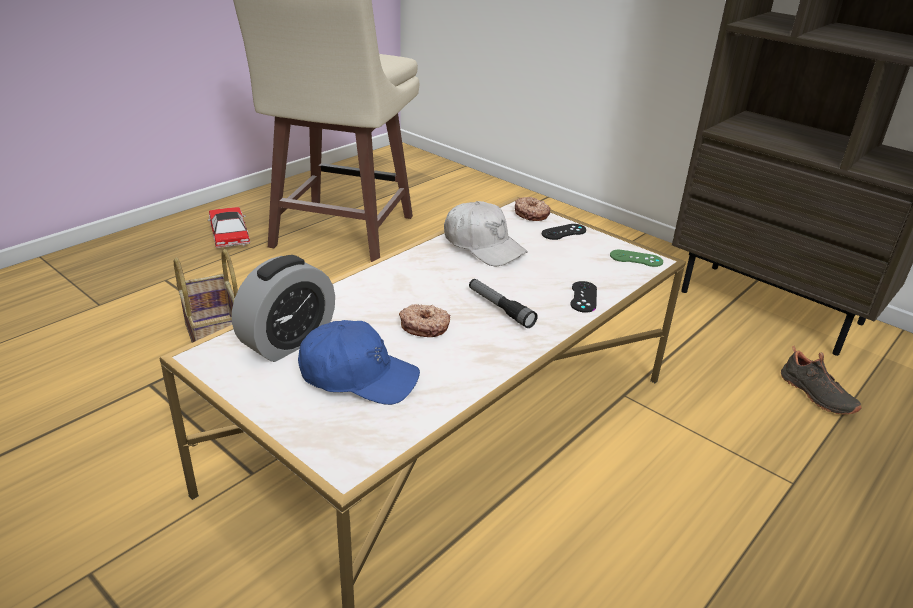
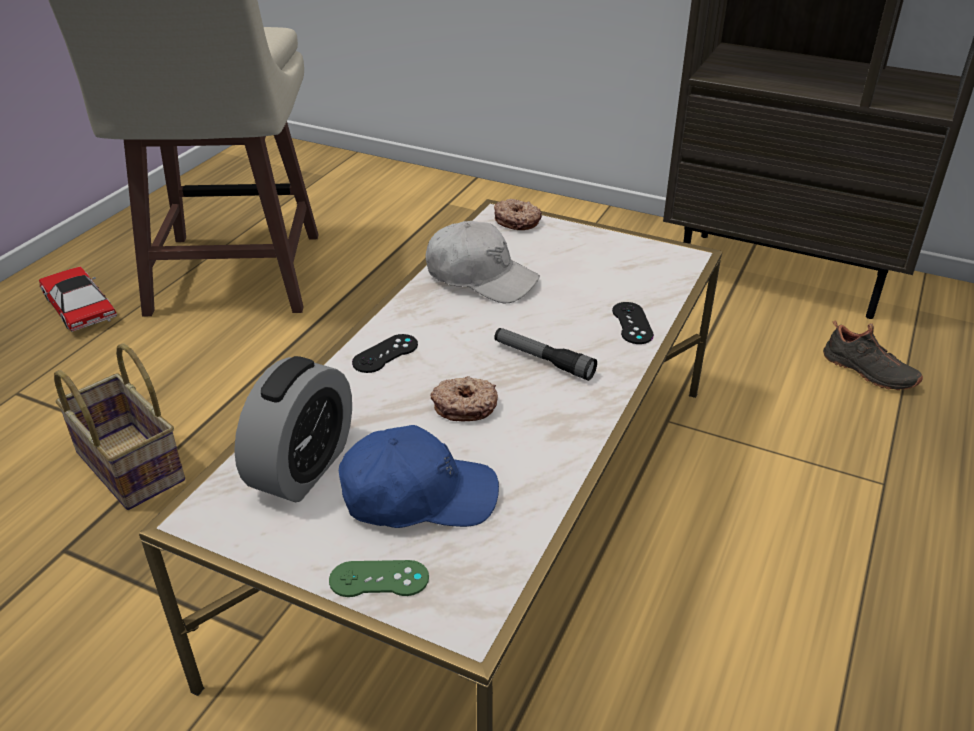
camera: 15 degrees left, 5 degrees up
black game controller [542,224,586,240] -> black game controller moved to [352,334,418,373]
green game controller [610,250,663,267] -> green game controller moved to [329,560,429,597]

